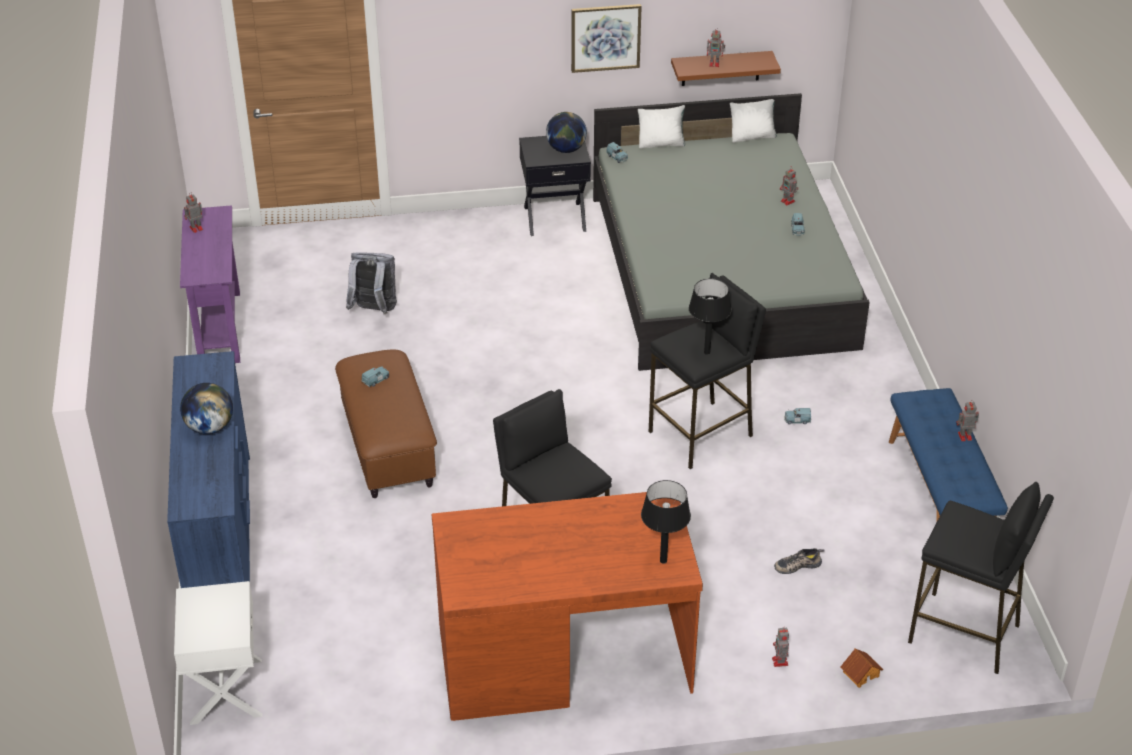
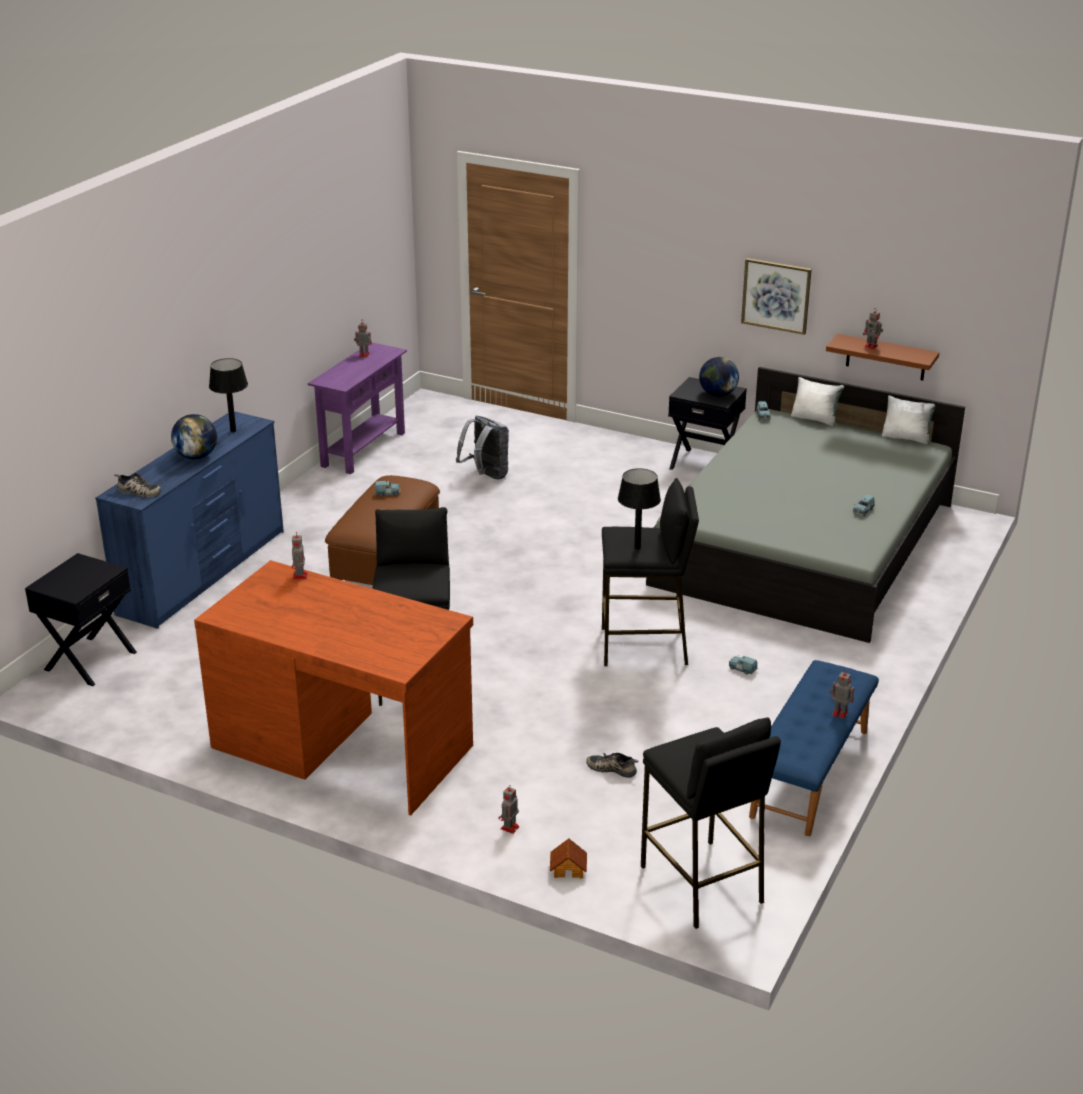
camera: 35 degrees right, 10 degrees down
white nightstand [174,581,263,725] -> black nightstand [25,553,137,686]
black table lamp [641,480,691,564] -> black table lamp moved to [209,358,248,432]
toy robot [780,167,798,205] -> toy robot moved to [292,532,308,579]
none -> shoe [114,473,162,498]

